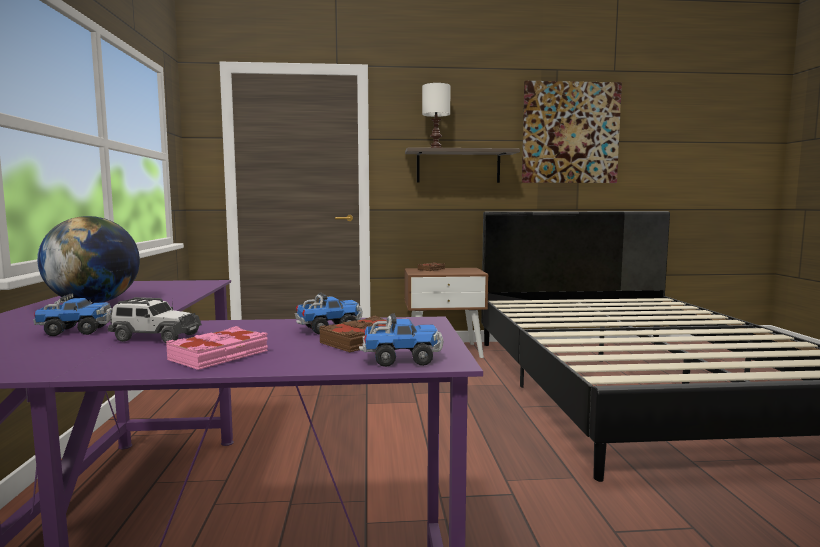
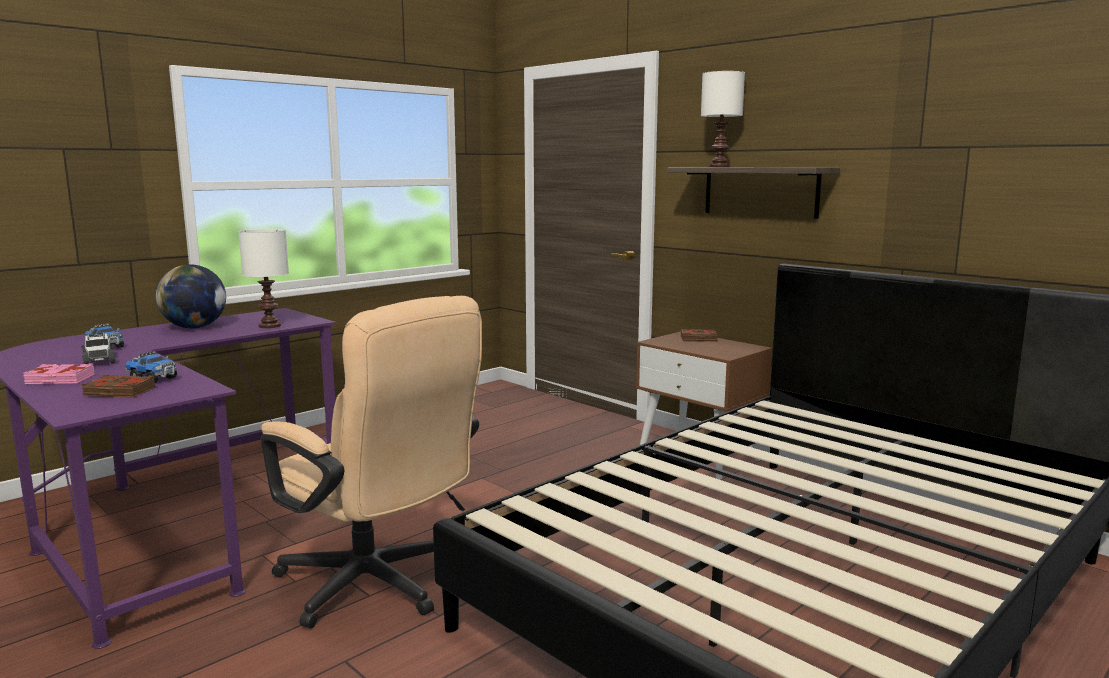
camera: 50 degrees right, 5 degrees up
toy truck [359,313,444,367] -> none
picture [522,81,622,183] -> none
none -> white table lamp [238,229,289,328]
none -> beige office chair [261,296,482,628]

